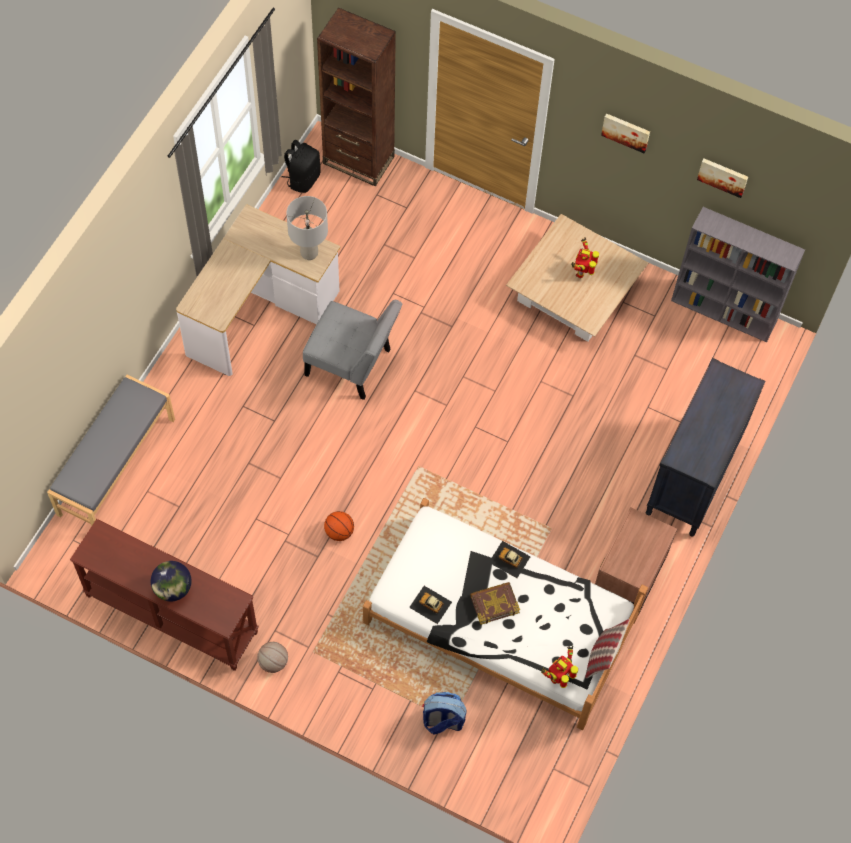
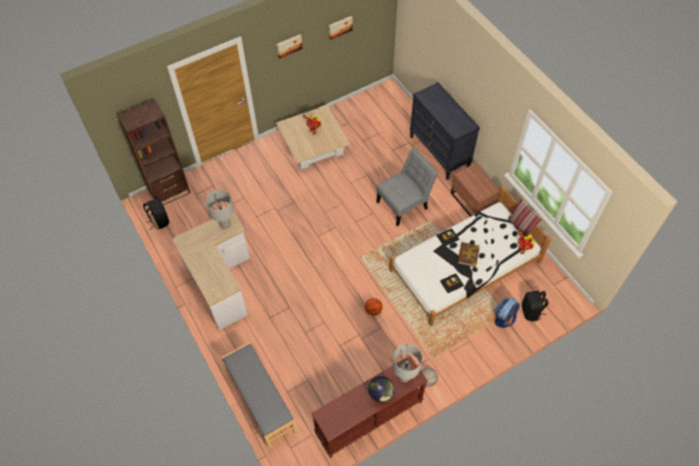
camera: 55 degrees left, 5 degrees down
grey chair [303,300,402,400] -> grey chair moved to [376,148,438,226]
grey bookcase [671,207,805,342] -> none
none -> grey table lamp [392,344,422,382]
none -> black backpack [522,290,548,322]

